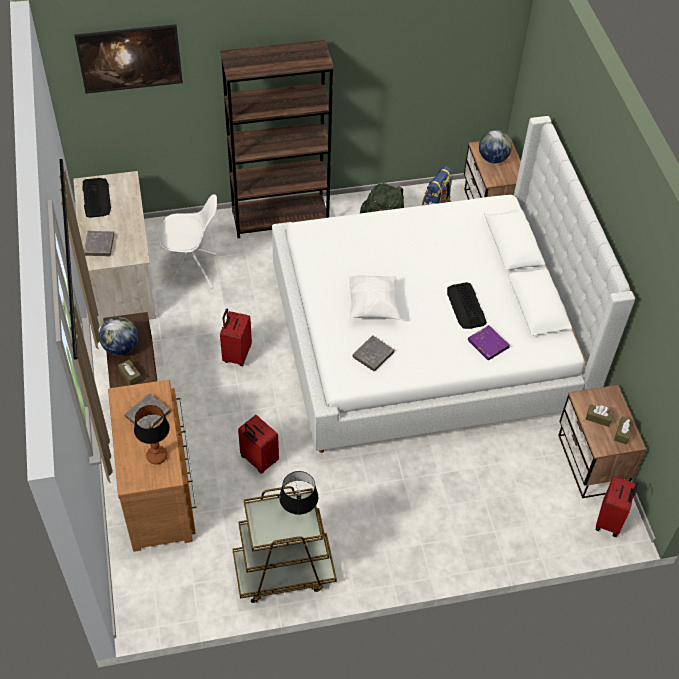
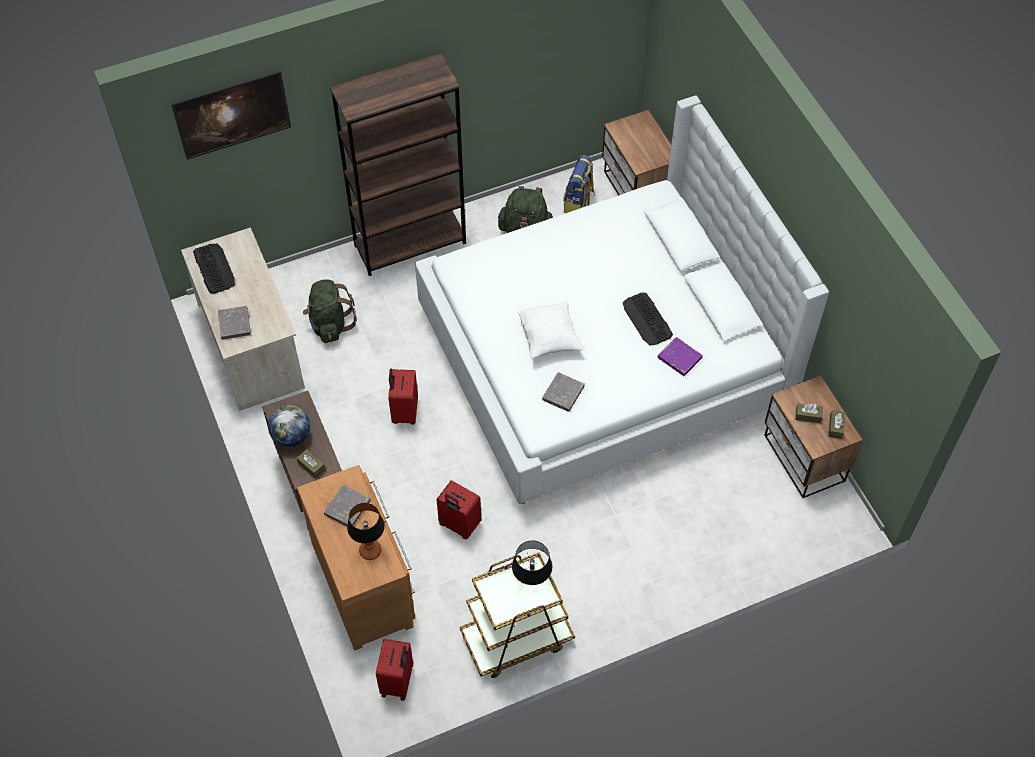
camera: 10 degrees left, 5 degrees up
white chair [159,194,217,288] -> green backpack [303,280,357,343]
globe [479,130,512,163] -> none
red suitcase [596,476,638,537] -> red suitcase moved to [376,639,413,701]

